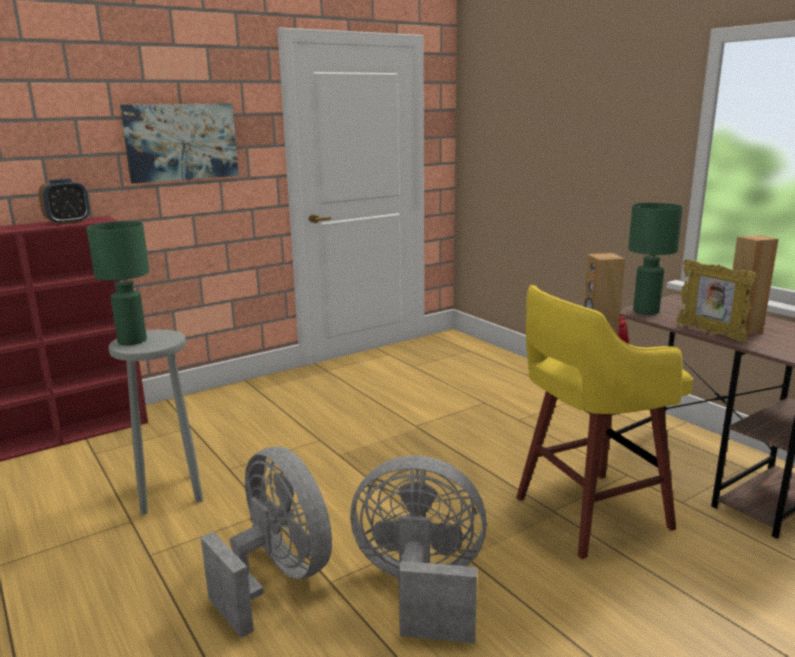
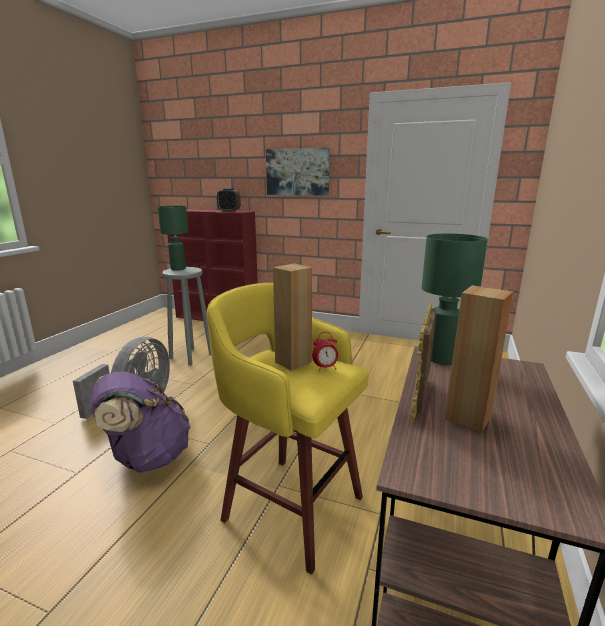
camera: 55 degrees right, 0 degrees up
grey fan [350,456,487,643] -> purple backpack [90,372,191,472]

